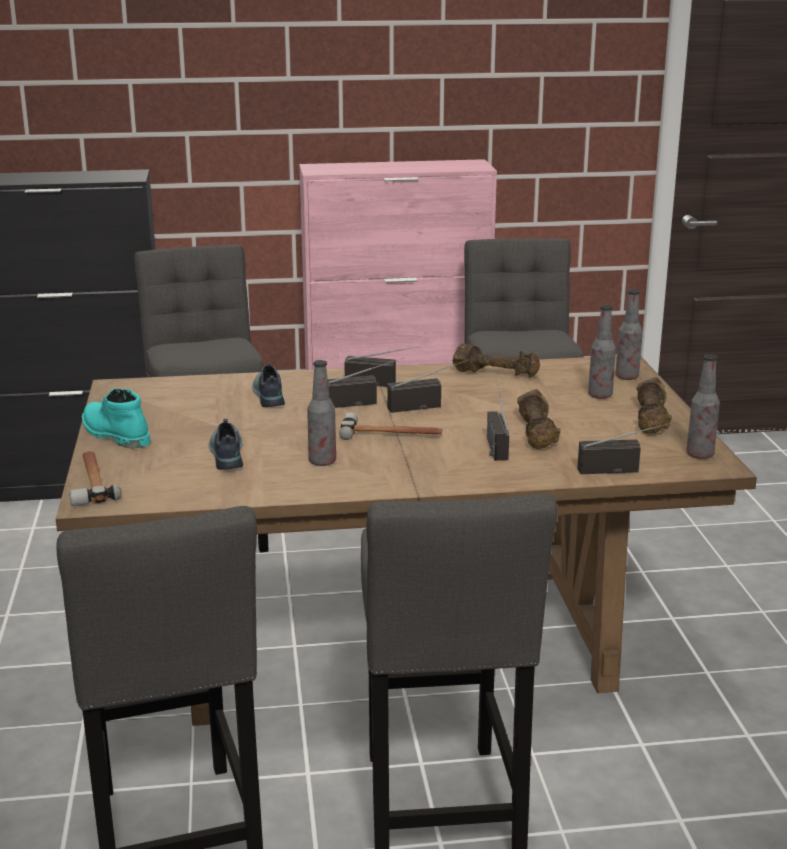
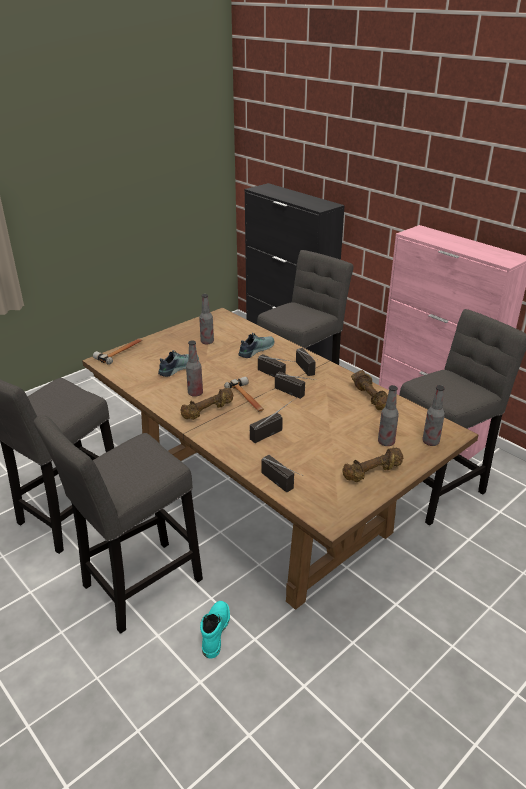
camera: 55 degrees right, 10 degrees up
turquoise boot [82,388,151,448] -> turquoise boot moved to [200,601,230,659]
brown dumbbell [517,389,560,449] -> brown dumbbell moved to [181,388,234,420]
bottle [686,354,720,459] -> bottle moved to [199,294,214,344]

